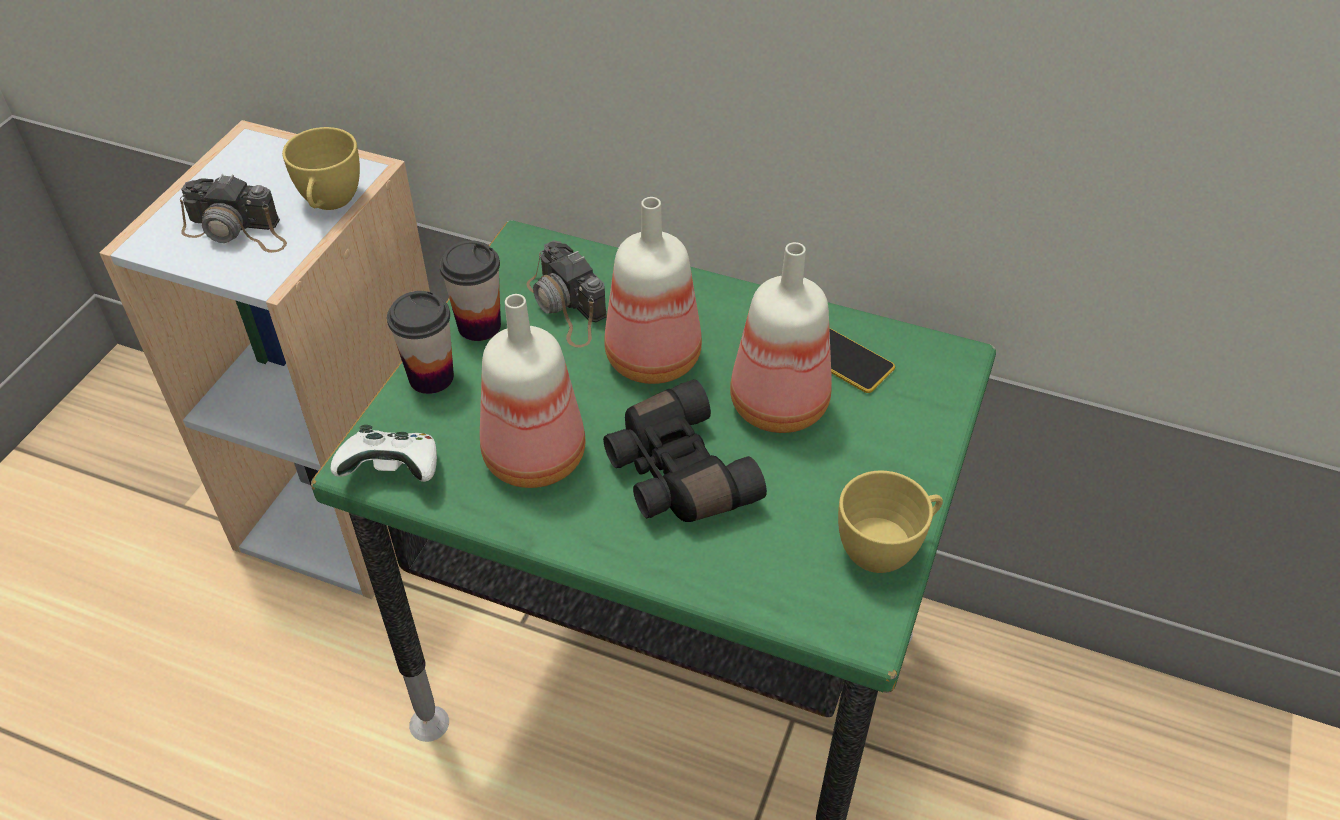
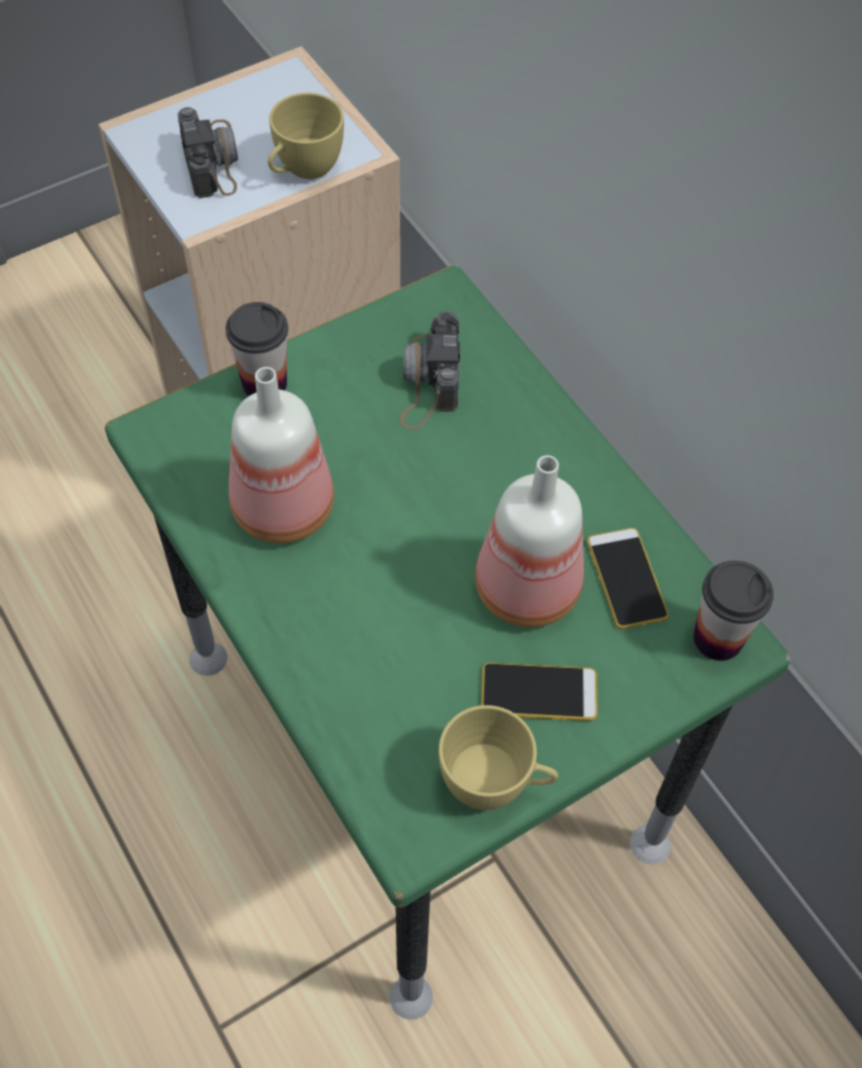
camera: 35 degrees right, 10 degrees up
camera [180,174,287,253] -> camera turned 150 degrees counterclockwise [178,107,238,198]
white game controller [331,425,437,482] -> none
cup [439,241,501,341] -> cup moved to [693,561,774,661]
black binoculars [603,379,767,522] -> none
bottle [604,197,702,384] -> none
none -> phone [481,663,598,721]

